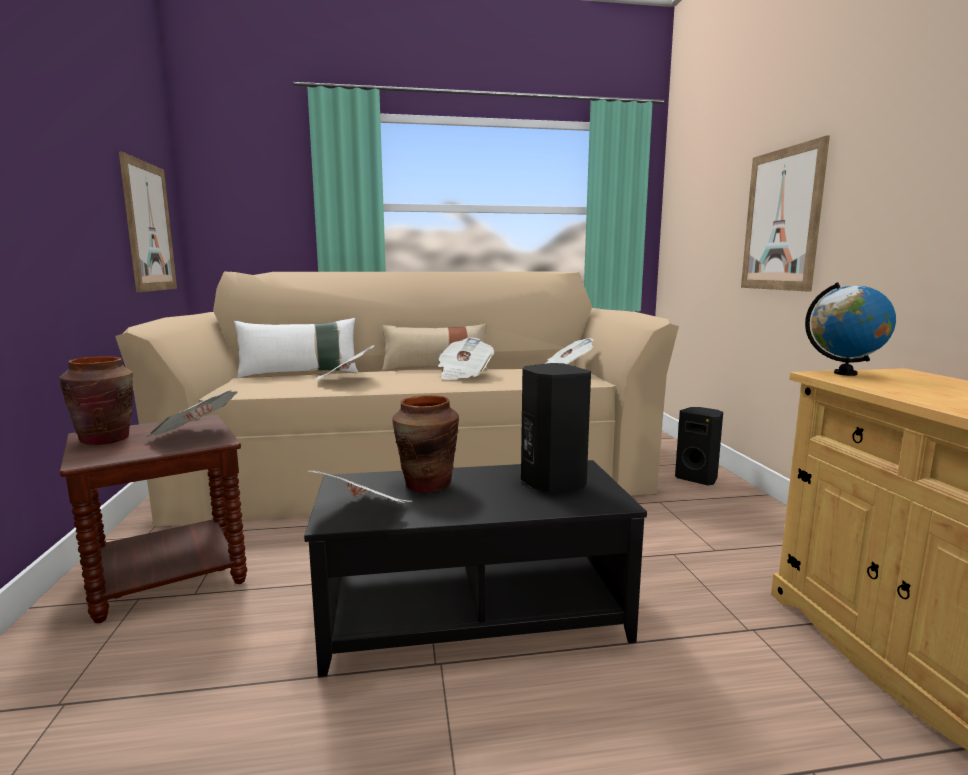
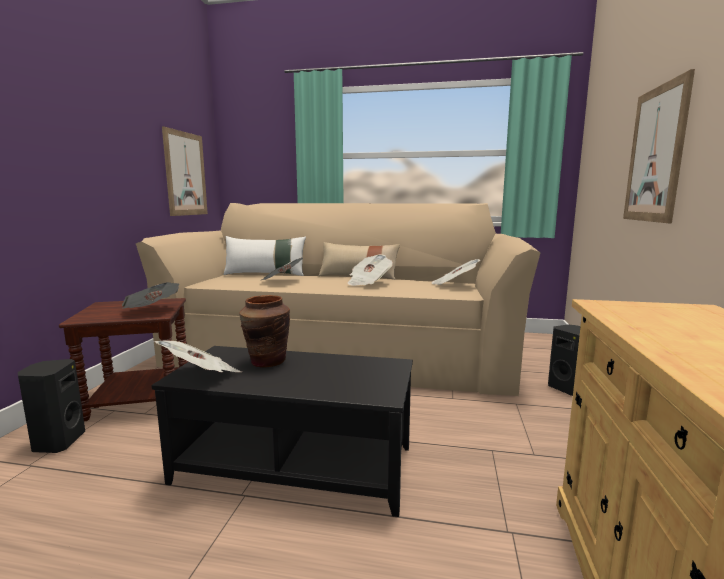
camera: 20 degrees right, 0 degrees up
brown vase [59,356,134,445] -> none
black speaker [521,363,591,492] -> black speaker moved to [18,359,85,453]
globe [805,282,896,376] -> none

